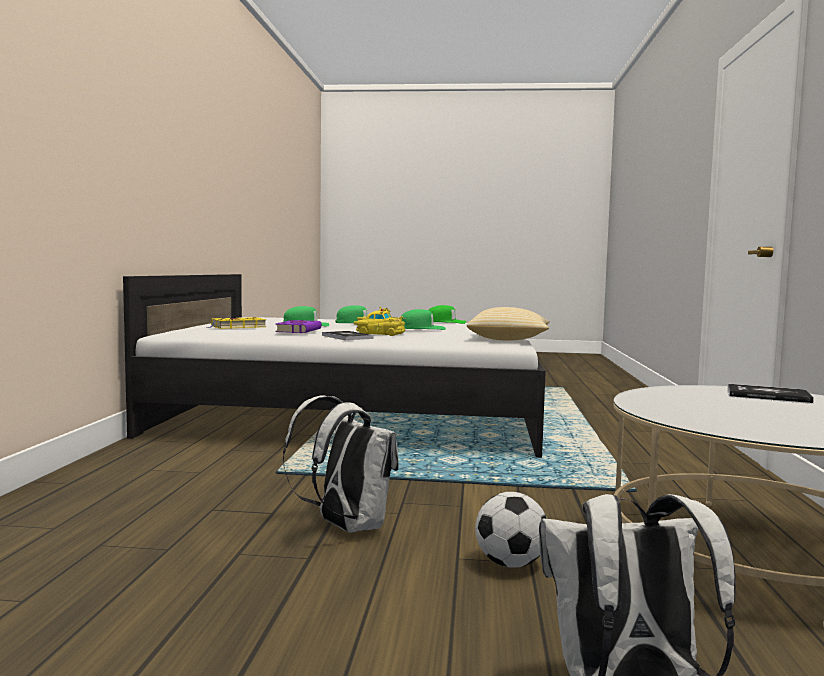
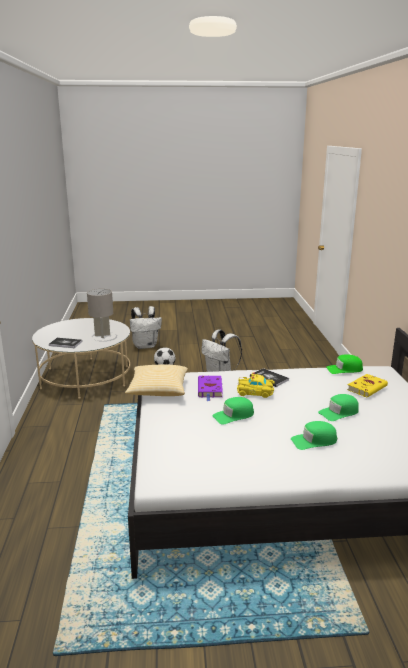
camera: 170 degrees right, 15 degrees up
purple book [275,320,322,333] -> purple book moved to [198,375,223,401]
green cap [429,305,466,324] -> green cap moved to [326,354,363,374]
none -> grey table lamp [87,289,113,338]

